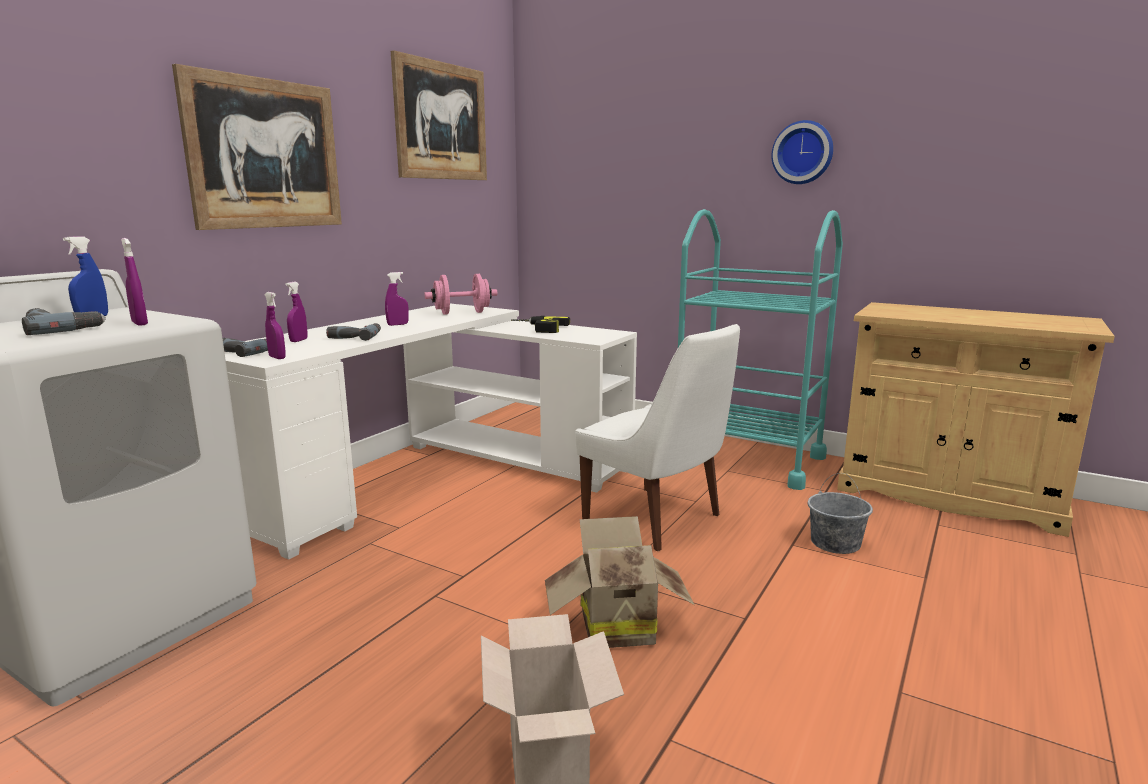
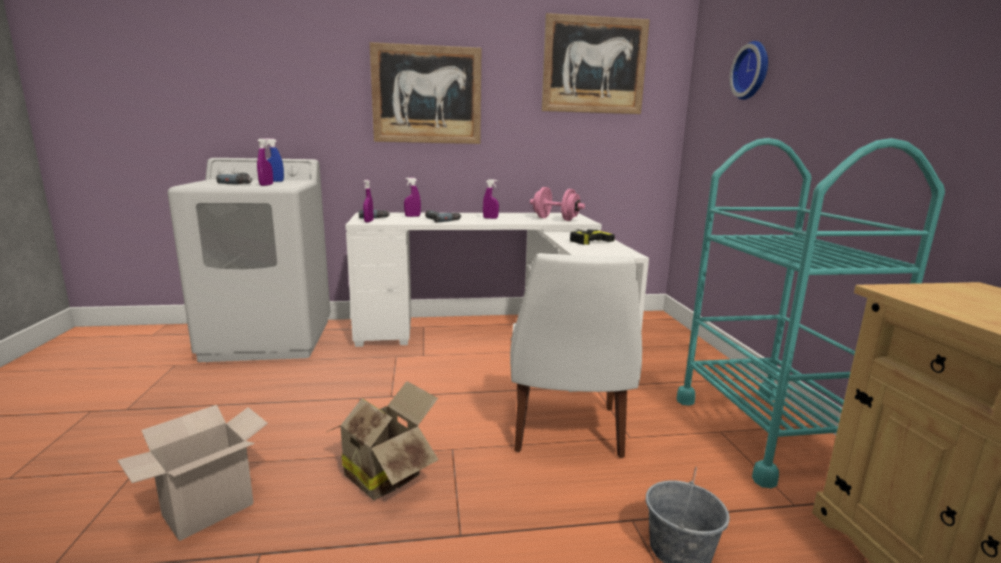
camera: 50 degrees right, 0 degrees up
wall clock [771,120,833,184] -> wall clock moved to [729,41,768,100]

